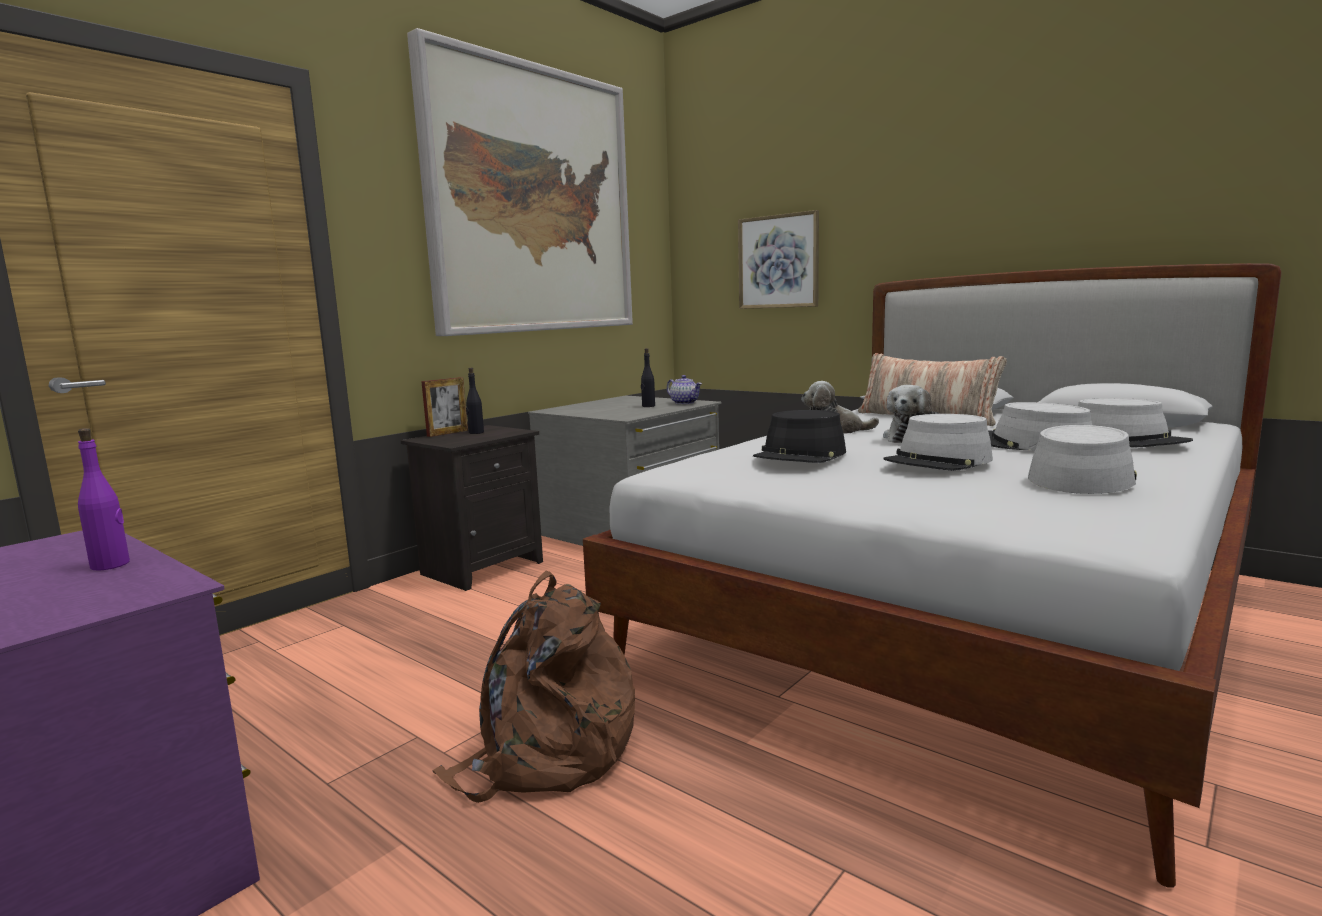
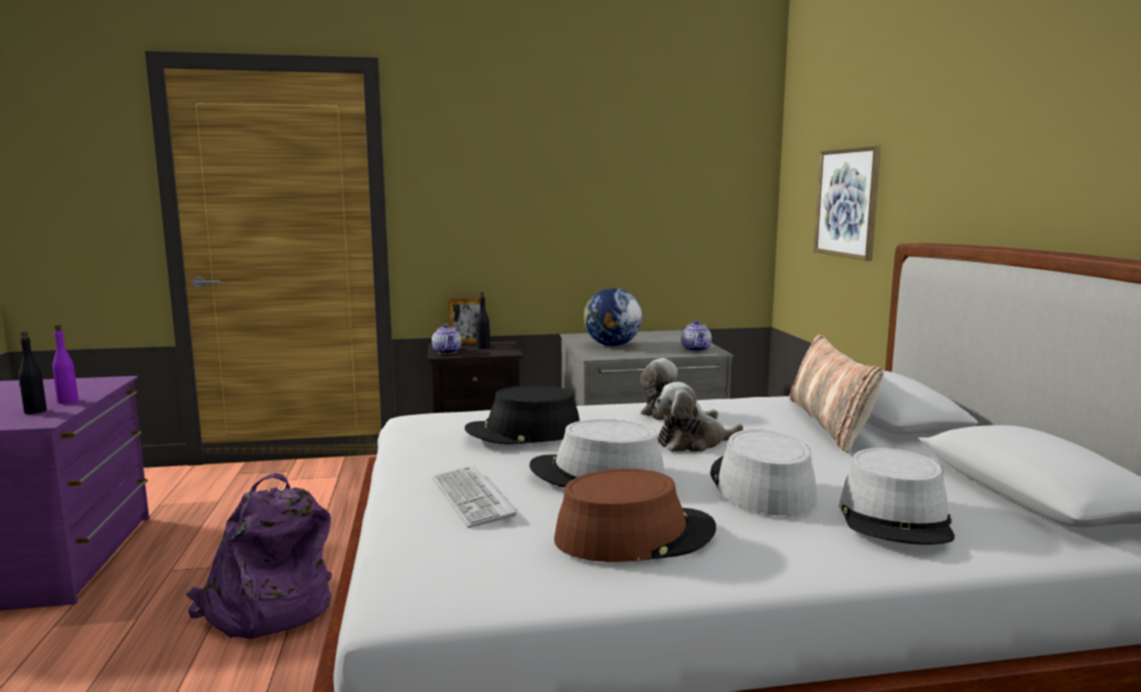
camera: 40 degrees right, 0 degrees up
picture [407,28,633,336] -> none
brown backpack [432,570,635,803] -> purple backpack [186,473,332,639]
black bottle [641,348,655,407] -> black bottle moved to [19,331,47,414]
grey hat [1028,425,1137,494] -> brown hat [554,469,716,562]
none -> teapot [432,324,462,354]
none -> keyboard [432,466,516,528]
none -> globe [584,288,642,346]

